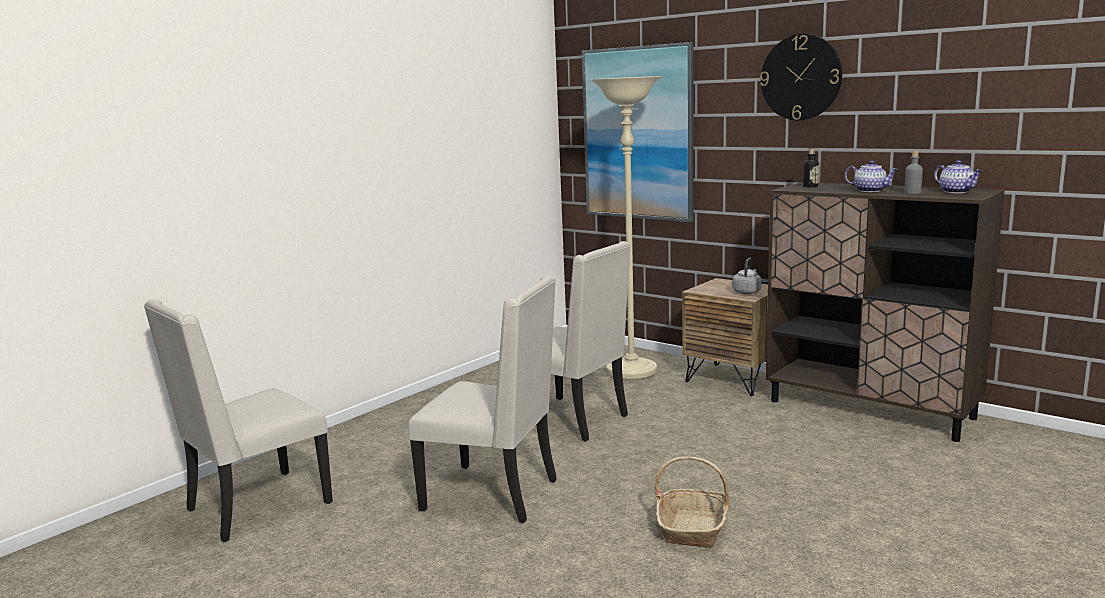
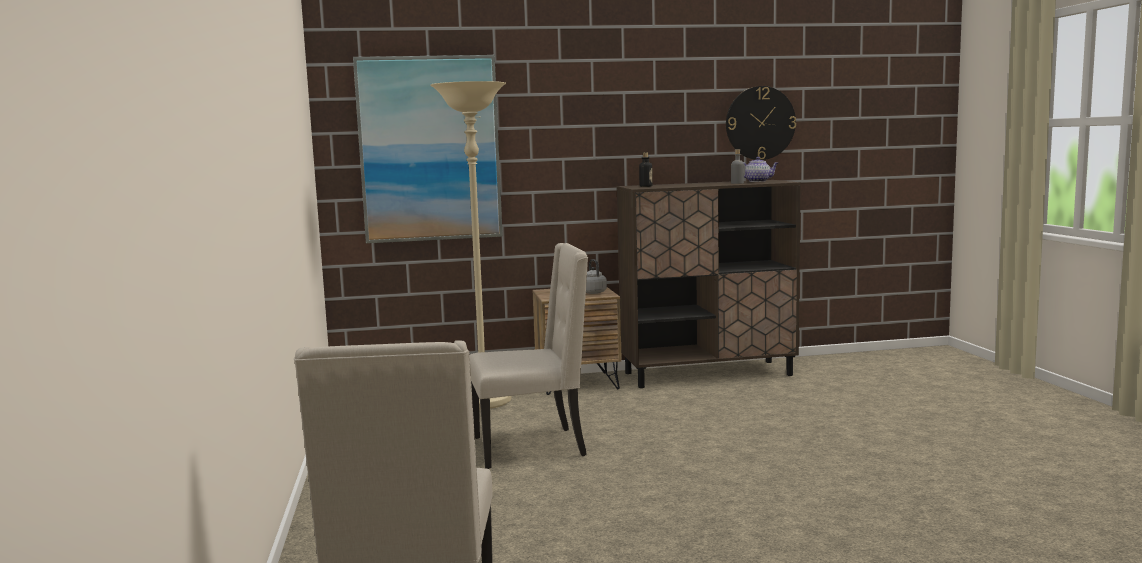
camera: 50 degrees left, 5 degrees down
beige chair [408,275,557,523] -> none
basket [655,456,730,548] -> none
wall clock [760,34,842,120] -> wall clock moved to [726,86,796,160]
teapot [844,160,898,192] -> none

